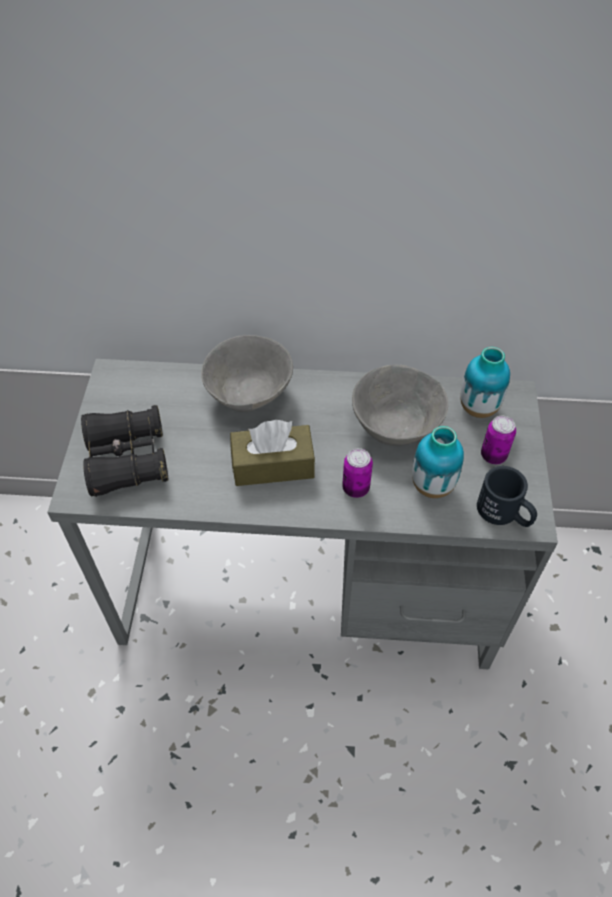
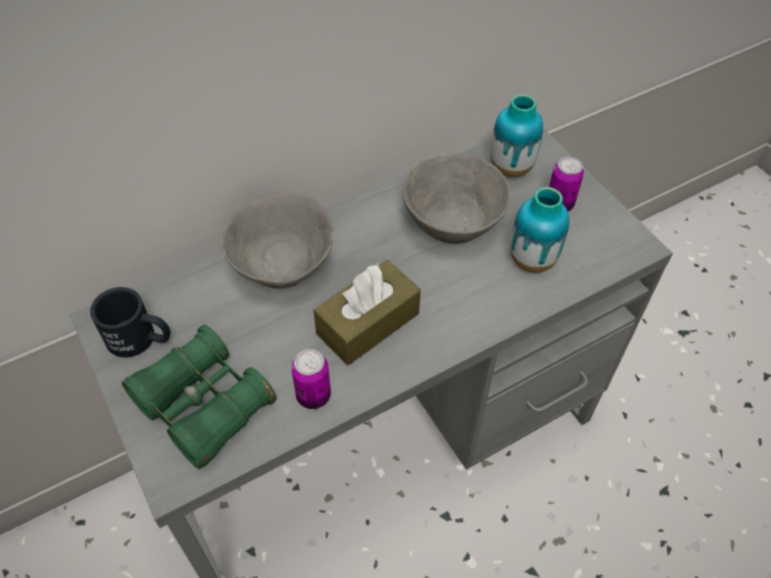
camera: 35 degrees left, 0 degrees up
black binoculars [81,405,169,497] -> green binoculars [122,325,277,469]
can [342,448,373,498] -> can moved to [291,349,331,409]
black mug [477,466,537,527] -> black mug moved to [90,287,170,357]

